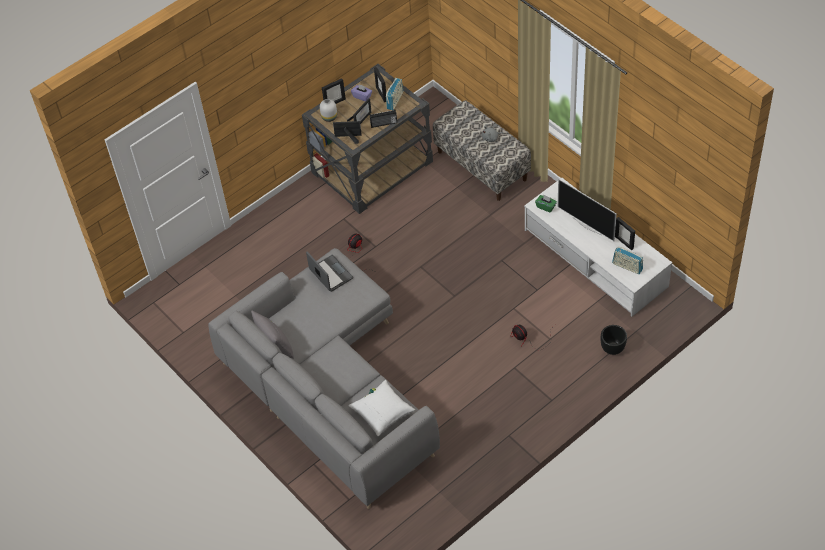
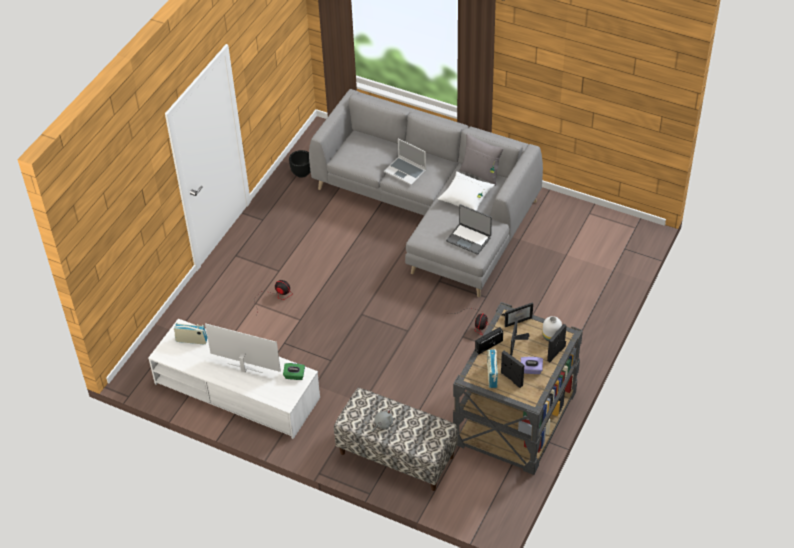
camera: 155 degrees right, 5 degrees down
white pillow [348,380,415,436] -> white pillow moved to [438,171,495,211]
black planter [601,325,627,355] -> black planter moved to [289,150,311,178]
picture frame [615,217,635,250] -> none
none -> laptop [384,138,426,185]

